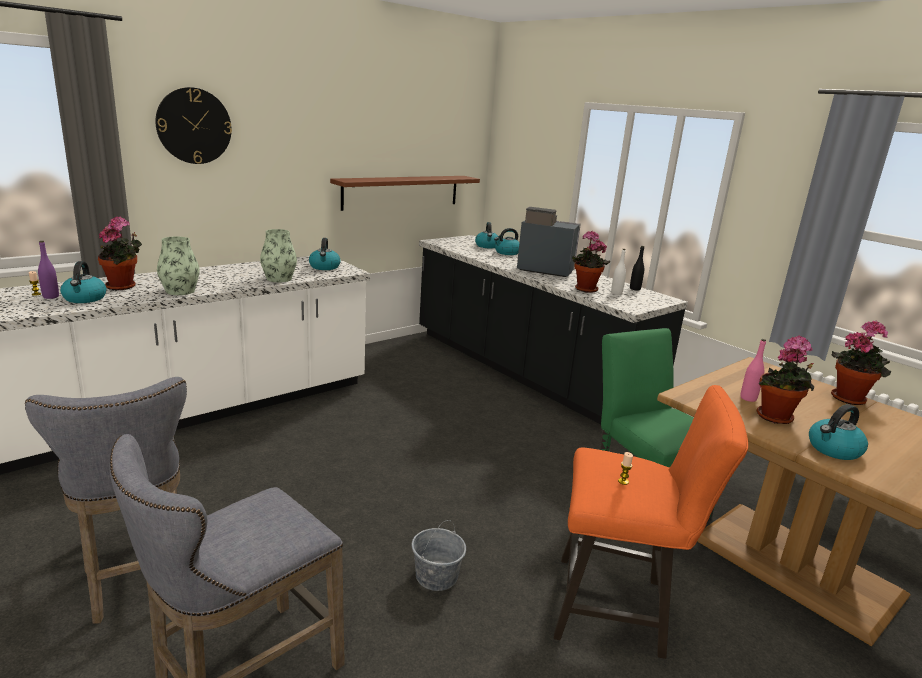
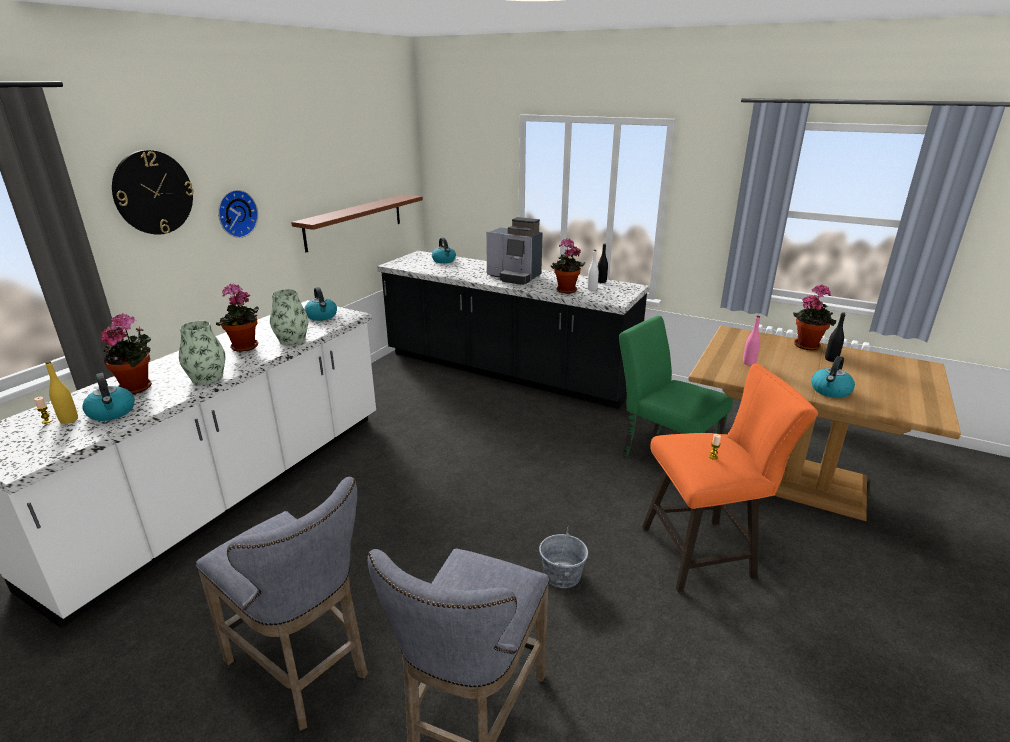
camera: 20 degrees left, 5 degrees up
purple bottle [38,241,59,299] -> yellow bottle [45,361,78,424]
kettle [494,228,519,255] -> none
coffee machine [517,207,581,277] -> coffee machine turned 150 degrees counterclockwise [486,217,543,285]
potted plant [757,335,814,424] -> potted plant moved to [216,283,259,352]
none -> wall clock [218,190,258,238]
none -> black bottle [825,312,845,362]

